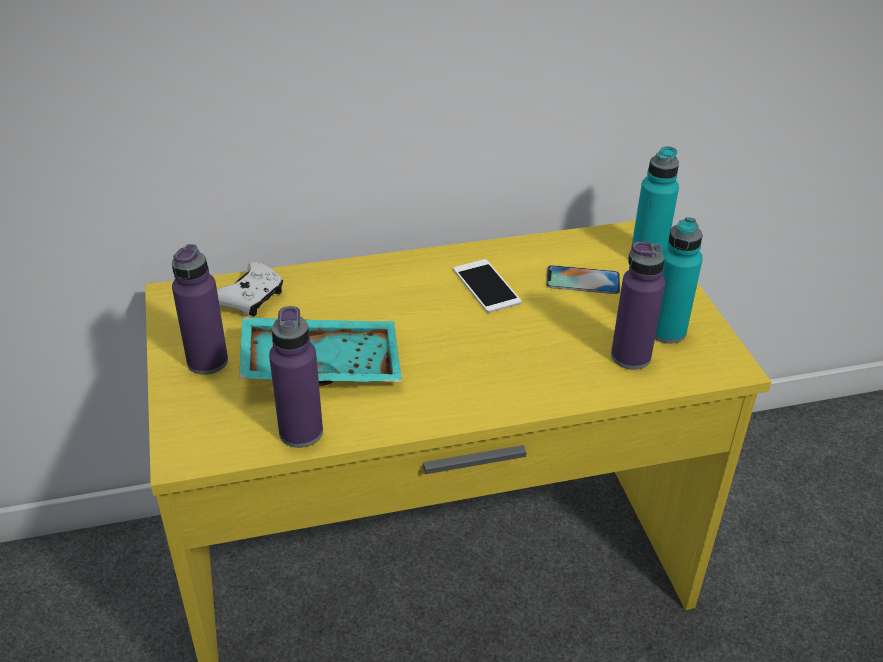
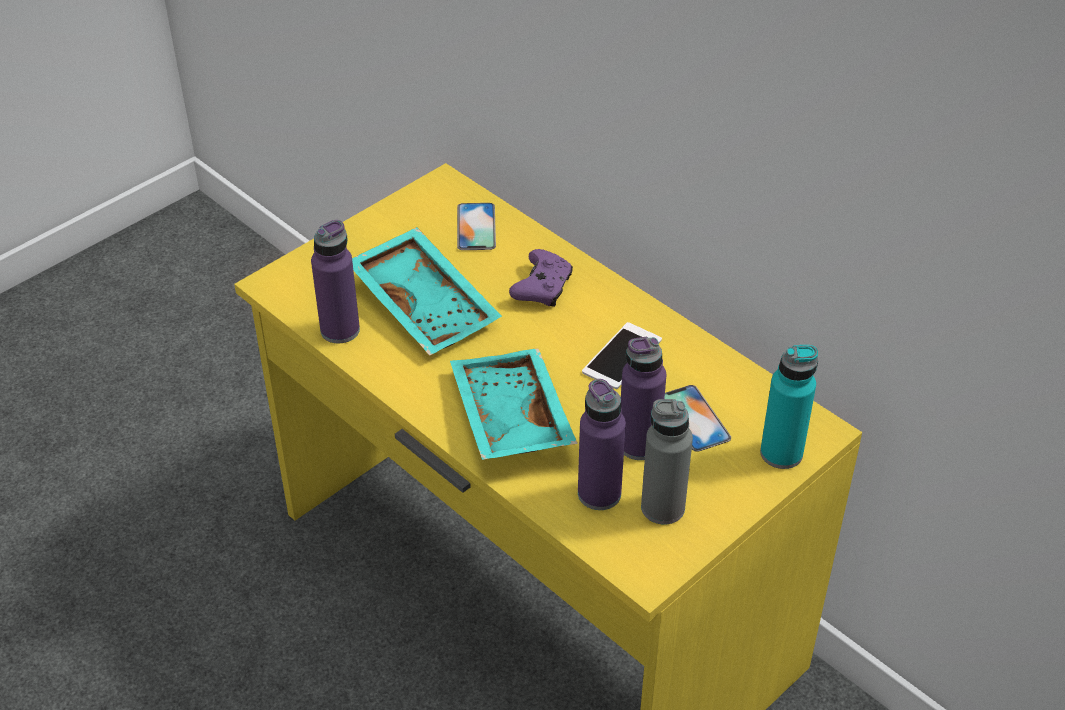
camera: 60 degrees right, 5 degrees up
purple bottle [172,244,228,375] -> purple bottle moved to [621,337,666,460]
white game controller [217,262,283,316] -> phone [457,203,496,250]
turquoise bottle [655,217,703,344] -> grey bottle [641,399,693,524]
none -> turquoise tray [450,348,578,460]
none -> purple game controller [509,249,573,307]

